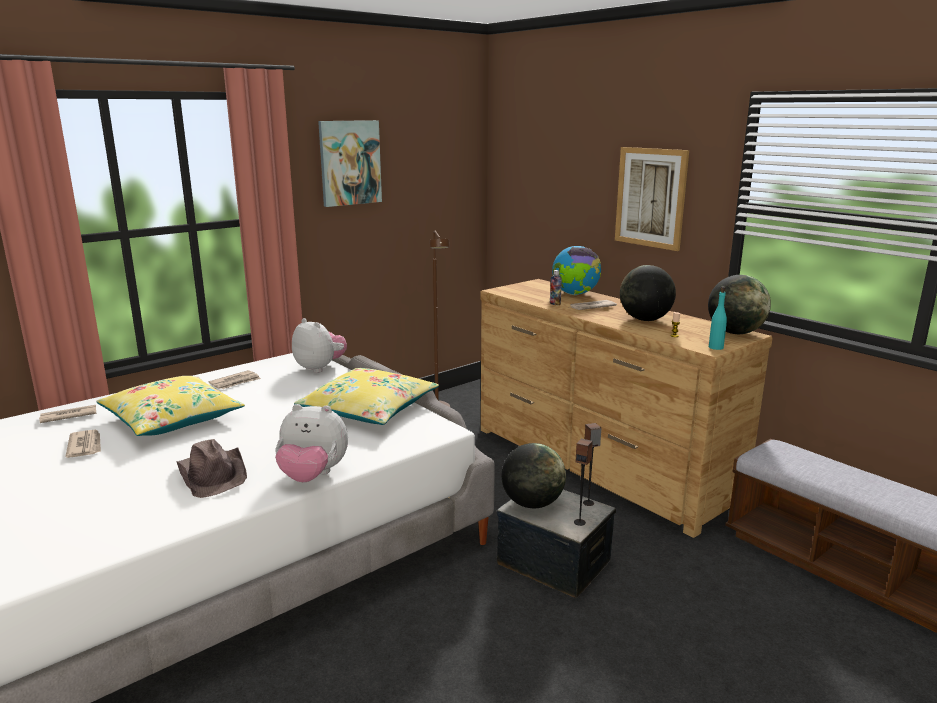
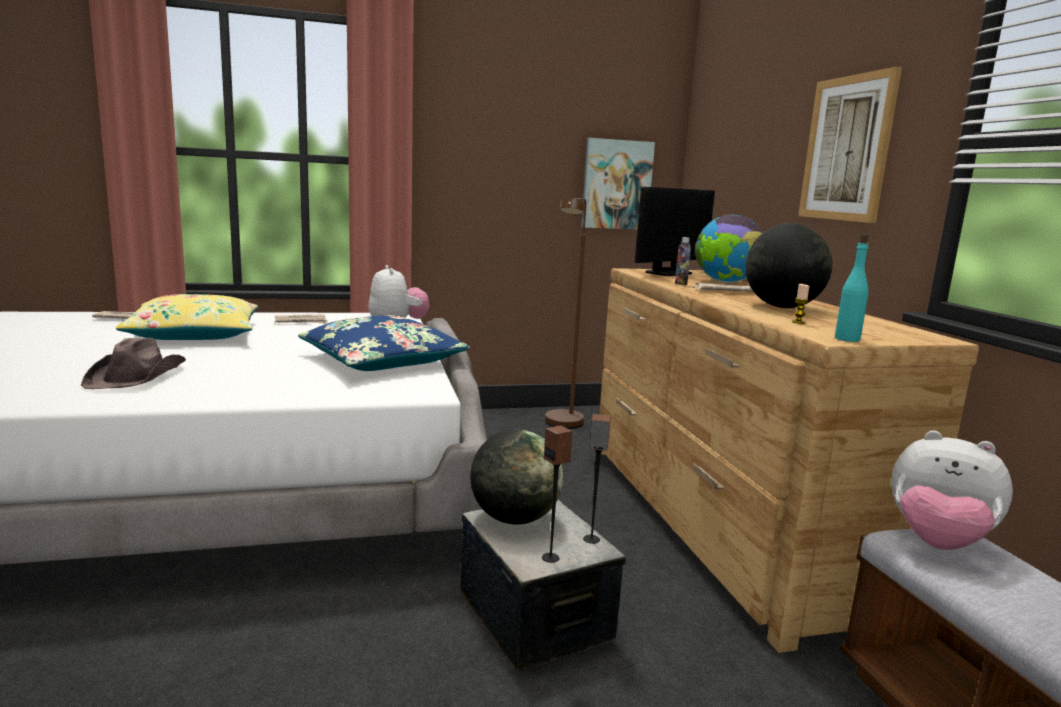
camera: 25 degrees right, 5 degrees down
newspaper [66,430,101,458] -> none
plush toy [275,404,348,482] -> plush toy moved to [891,431,1013,550]
yellow pillow [294,368,439,425] -> blue pillow [298,315,470,371]
picture [318,120,382,207] -> picture moved to [581,138,655,229]
globe [708,275,771,334] -> none
none -> monitor [635,187,715,276]

